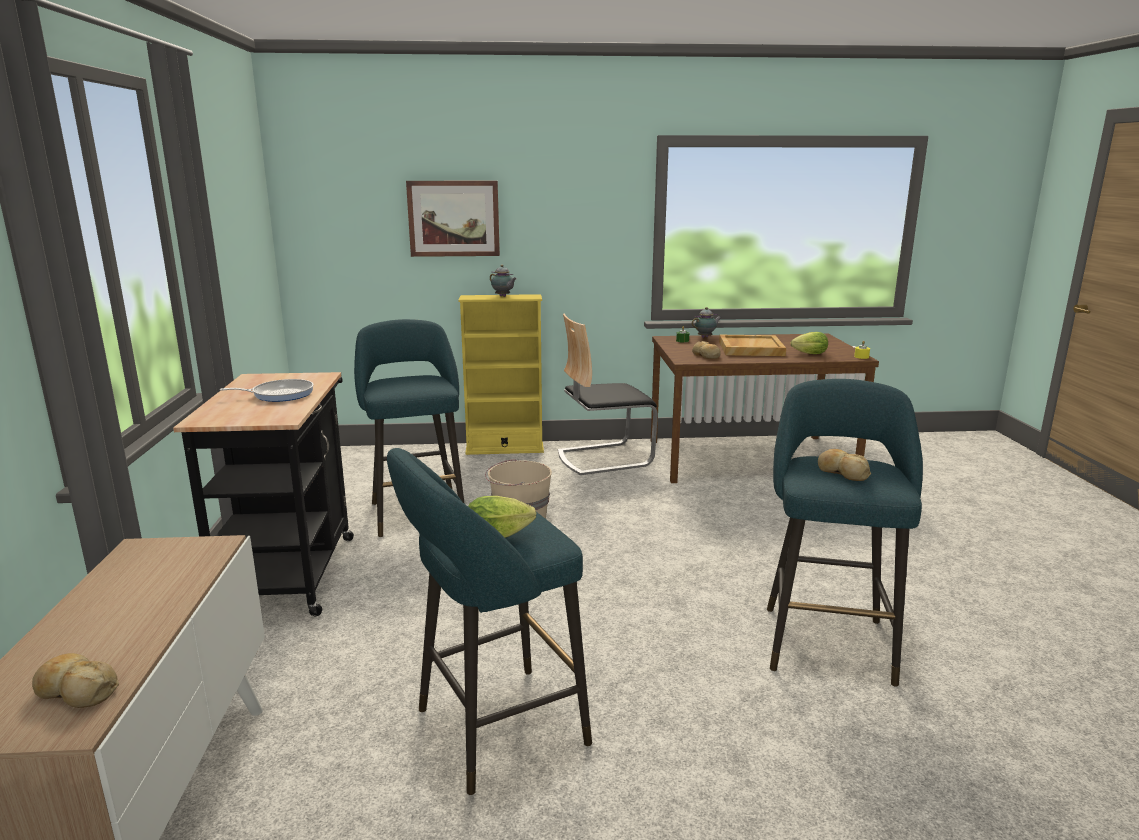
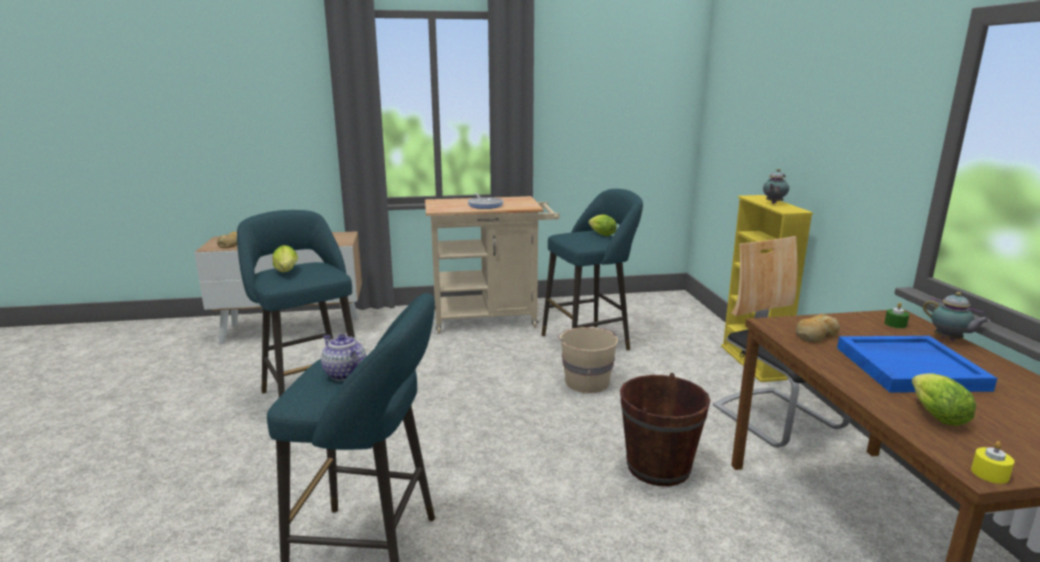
camera: 85 degrees right, 0 degrees up
black cart [173,372,354,616] -> beige cart [425,196,560,334]
picture [406,181,500,257] -> none
beige tray [719,335,786,356] -> blue tray [837,336,997,393]
bread [818,449,871,481] -> teapot [321,334,366,381]
none -> lettuce [588,214,617,236]
none -> brown bucket [620,373,710,486]

